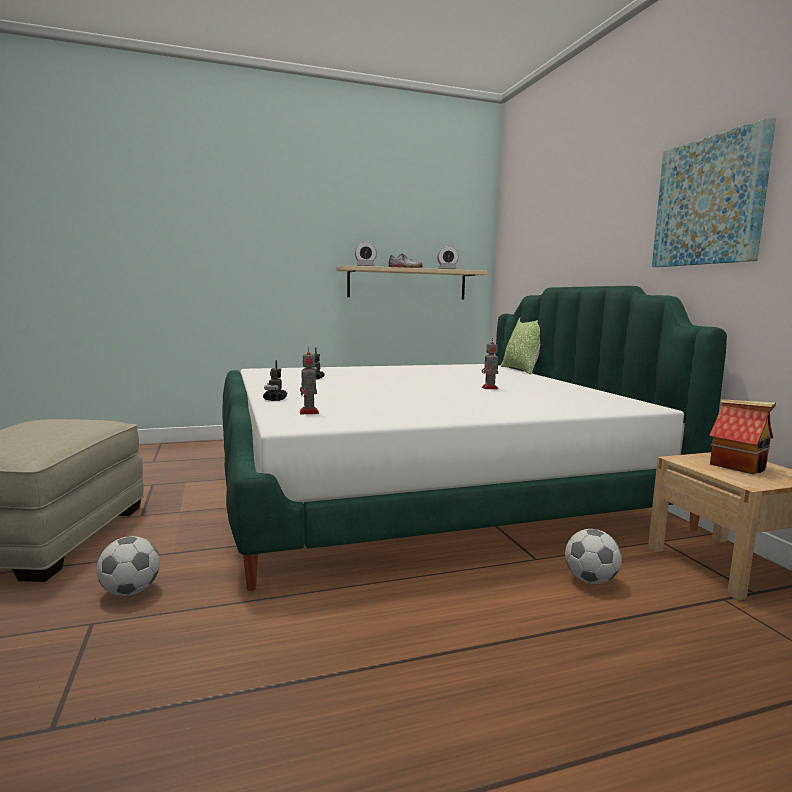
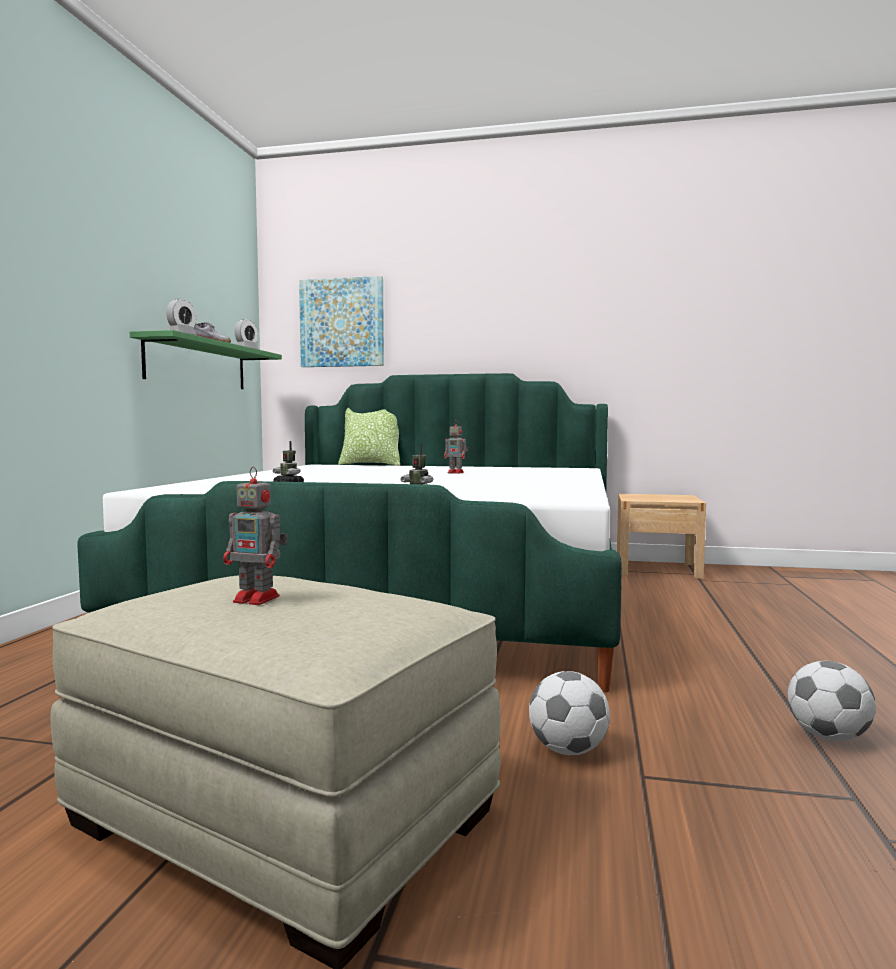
camera: 60 degrees left, 5 degrees down
toy robot [300,346,319,414] -> toy robot moved to [223,467,287,605]
beige shelf [337,265,488,299] -> green shelf [130,330,282,389]
football [565,529,622,584] -> football moved to [788,661,876,741]
picture [652,117,776,267] -> picture moved to [299,276,384,367]
toy house [709,399,776,474] -> none

